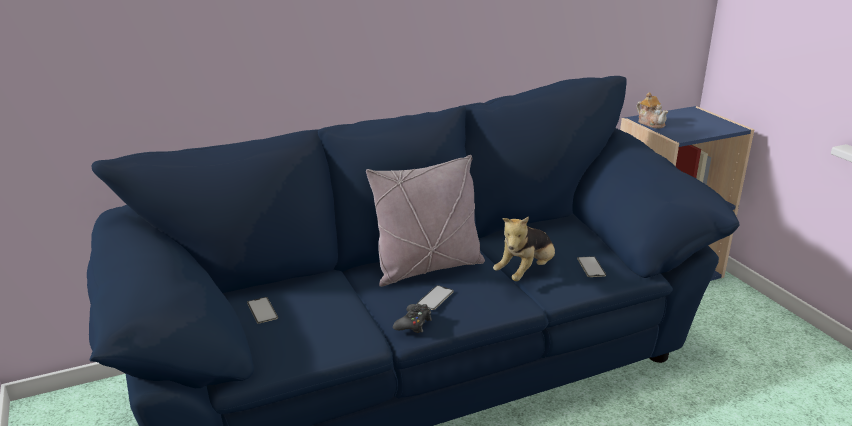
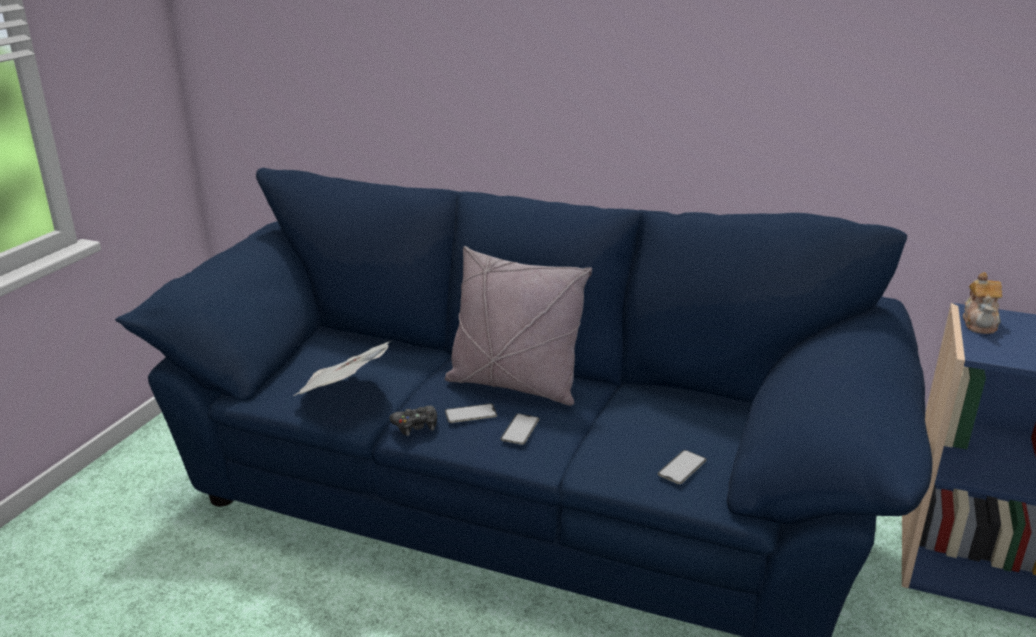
camera: 45 degrees right, 0 degrees up
phone [247,297,278,324] -> phone moved to [501,414,539,445]
plush toy [493,216,555,281] -> none
none -> newspaper [294,341,391,396]

